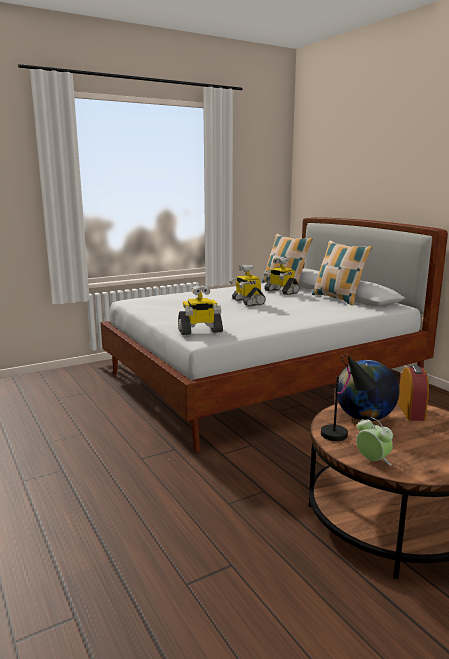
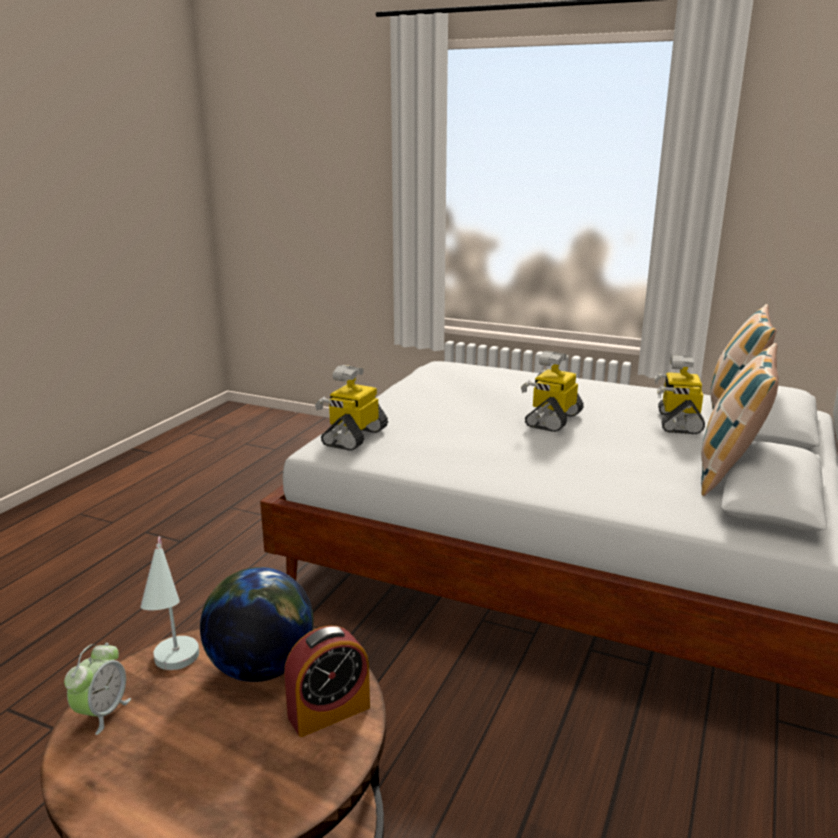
camera: 55 degrees right, 5 degrees up
toy robot [178,285,223,335] -> toy robot turned 75 degrees clockwise [315,365,388,451]
black table lamp [321,354,379,441] -> white table lamp [140,536,199,670]

